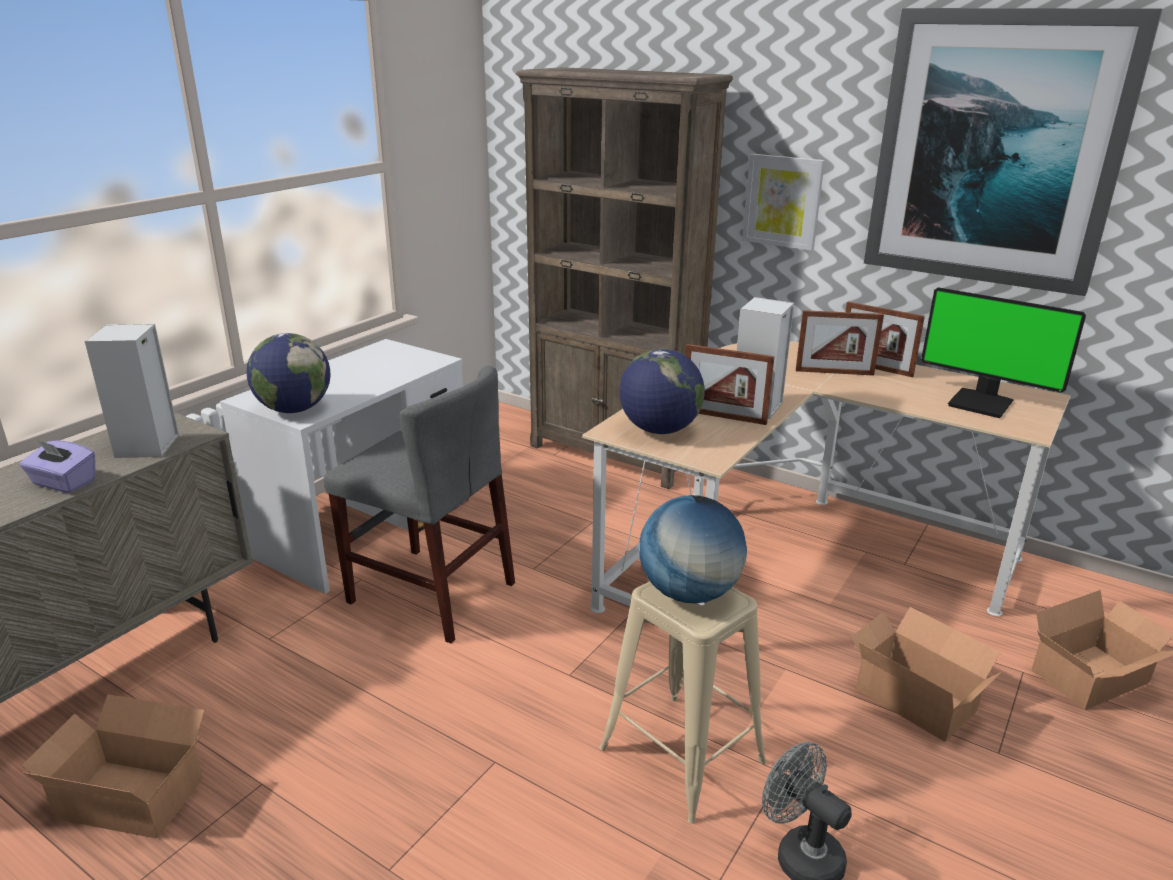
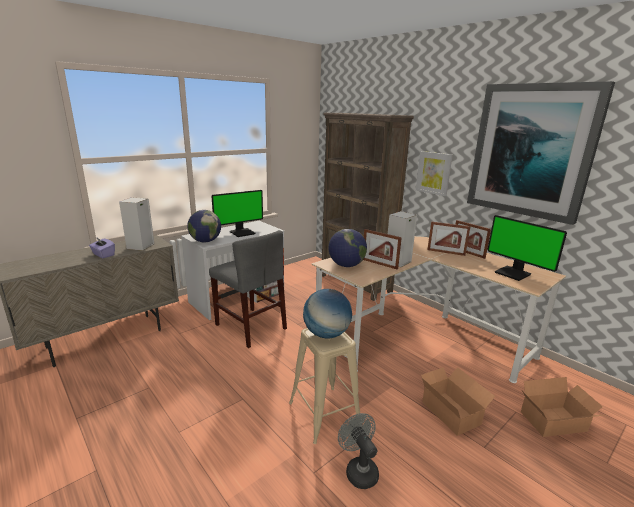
camera: 15 degrees right, 5 degrees down
cardboard box [22,694,205,839] -> none
none -> monitor [211,190,263,237]

